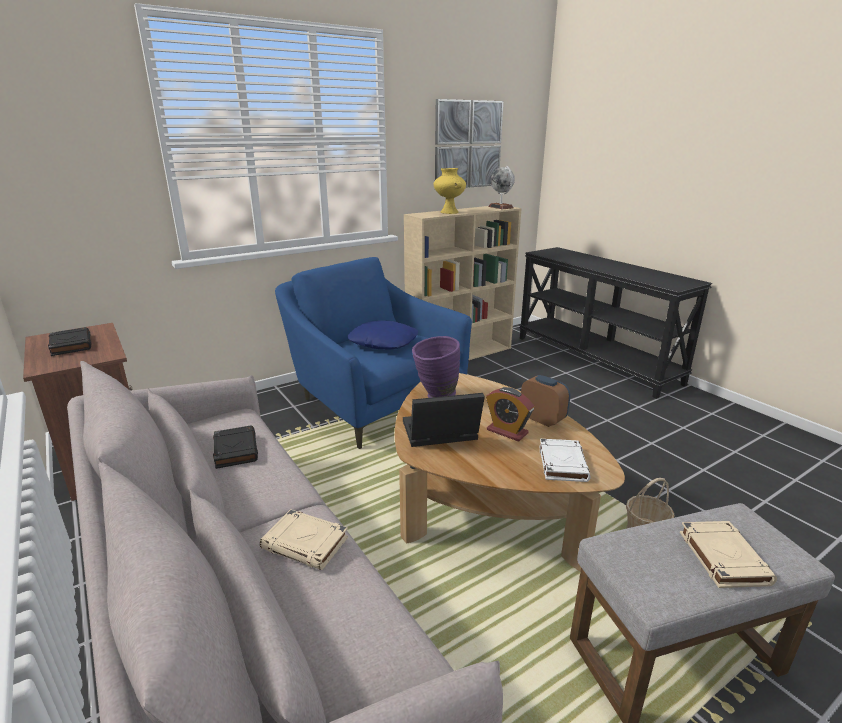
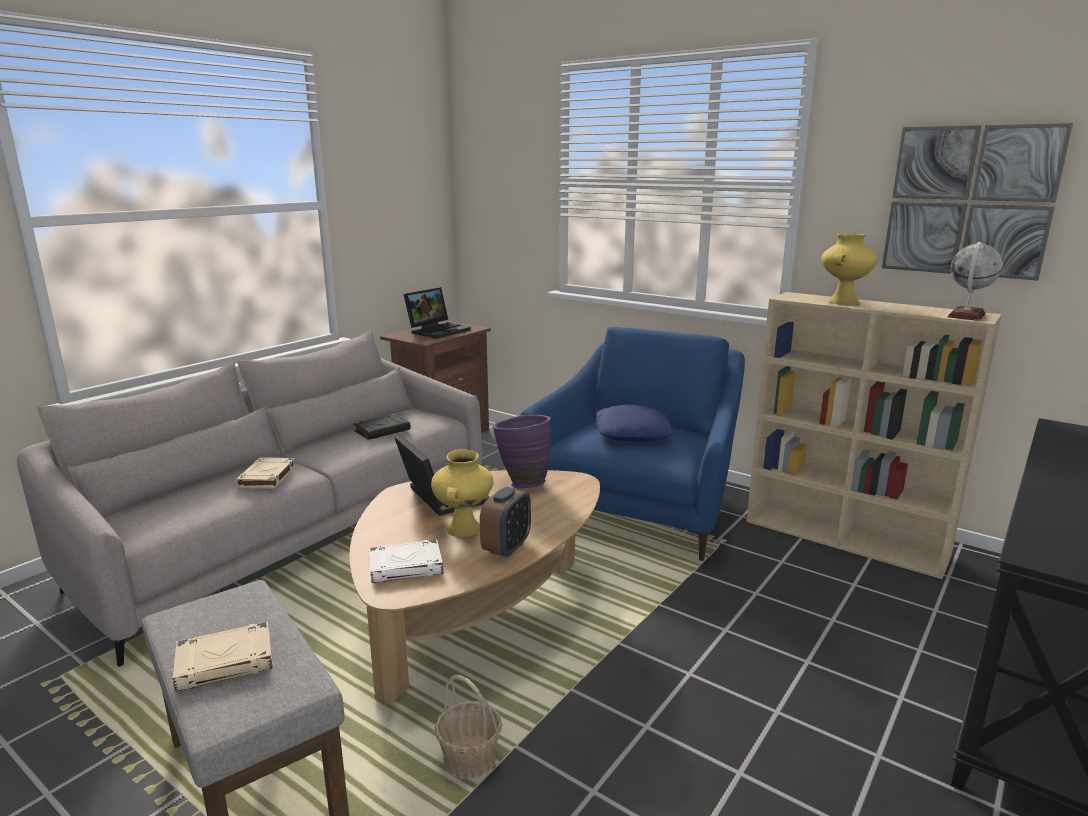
camera: 70 degrees right, 5 degrees down
black book [48,327,91,356] -> laptop [403,287,471,339]
alarm clock [486,387,534,442] -> yellow vase [431,449,494,537]

